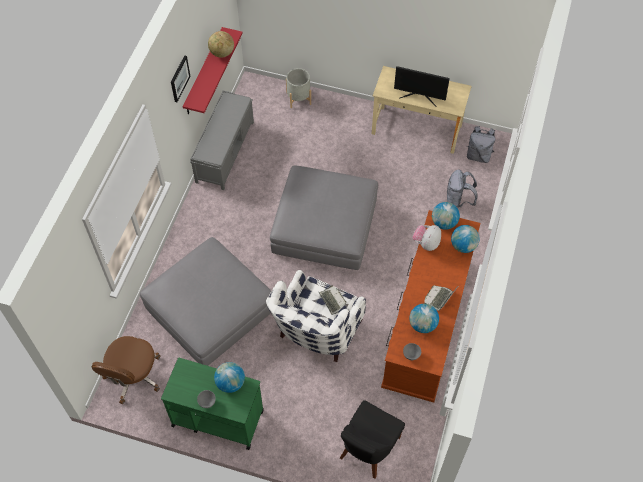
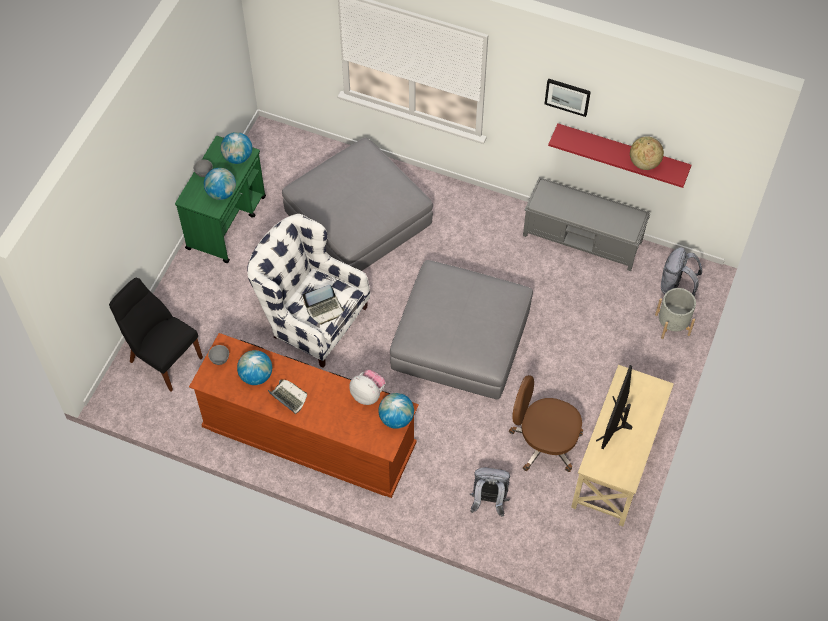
camera: 95 degrees right, 0 degrees up
brown office chair [92,336,160,404] -> brown office chair moved to [509,375,583,472]
globe [451,225,480,253] -> globe moved to [221,132,252,164]
grey backpack [466,126,495,163] -> grey backpack moved to [661,247,702,296]

